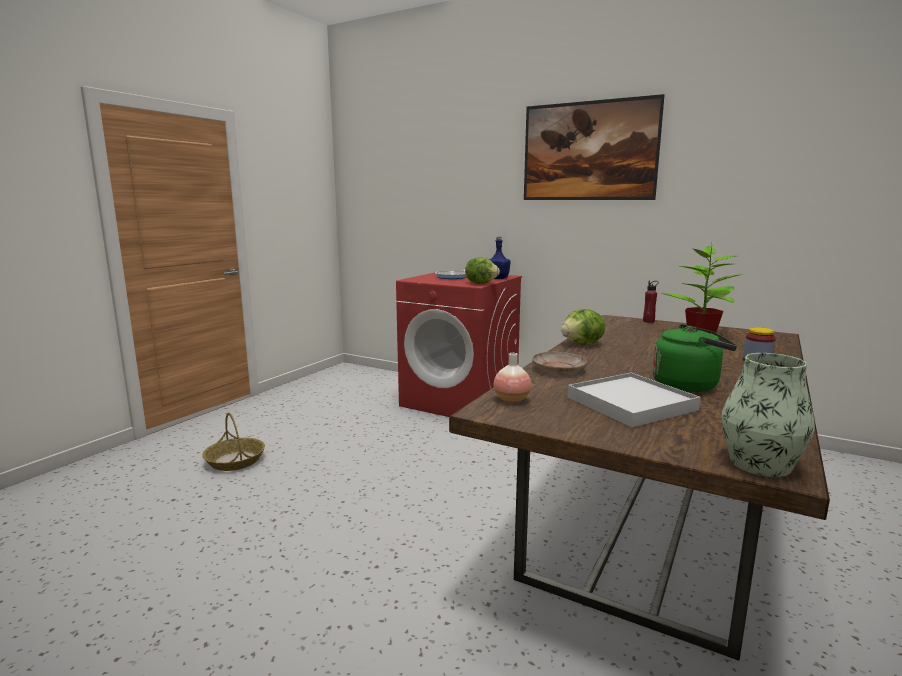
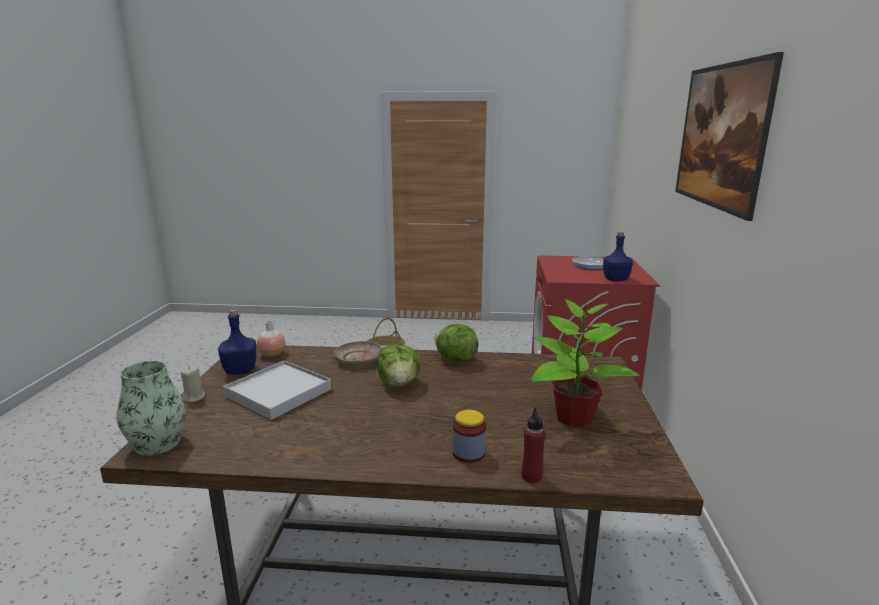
camera: 65 degrees right, 5 degrees up
lettuce [465,257,500,284] -> lettuce moved to [377,344,421,386]
red bottle [643,281,659,323] -> red bottle moved to [522,408,545,483]
green kettle [652,324,737,392] -> none
none -> beige candle [180,365,205,402]
none -> blue bottle [218,310,256,375]

